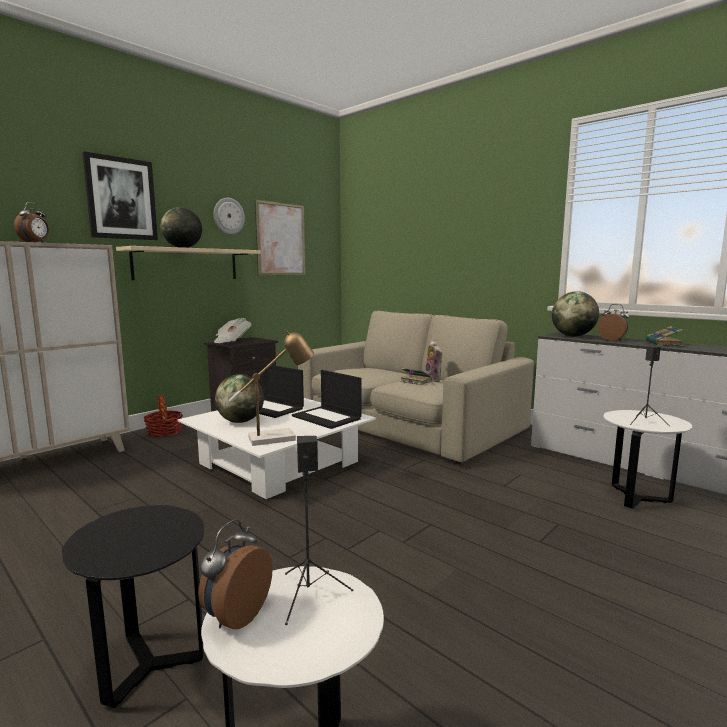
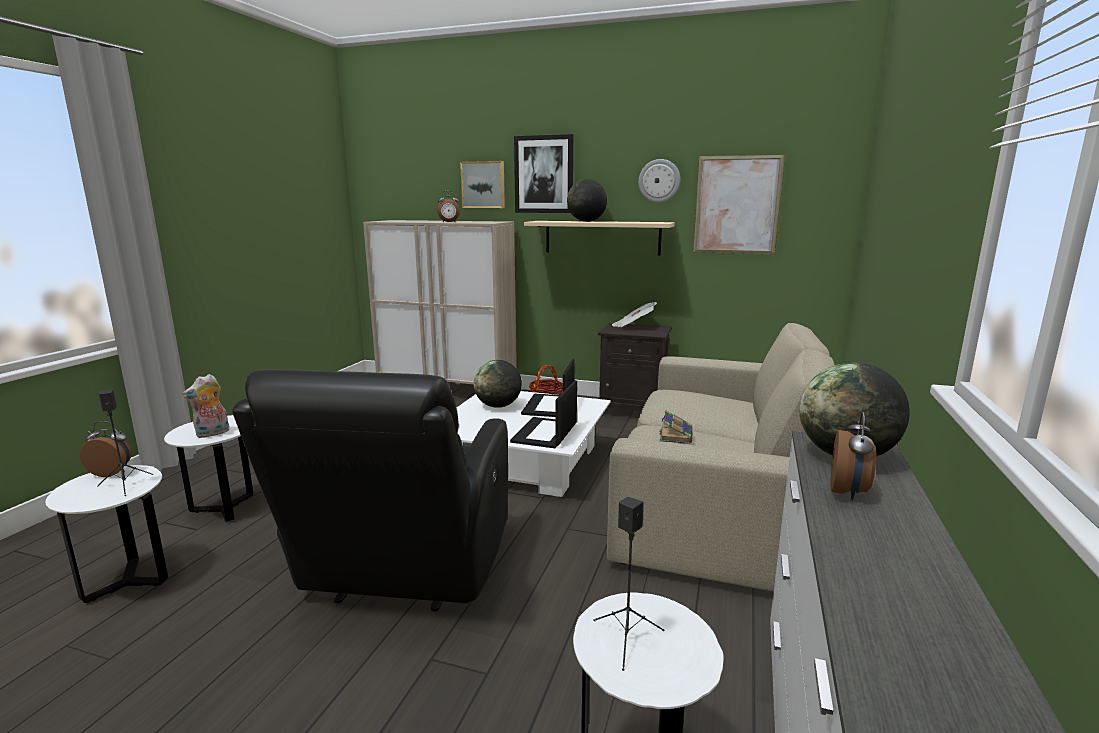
camera: 65 degrees right, 5 degrees up
black side table [62,505,204,708] -> white side table [164,415,253,522]
table lamp [229,331,314,446] -> none
plush toy [424,341,442,382] -> plush toy moved to [182,374,229,438]
book [646,326,684,346] -> none
none -> black armchair [232,369,508,611]
none -> picture [460,161,505,208]

